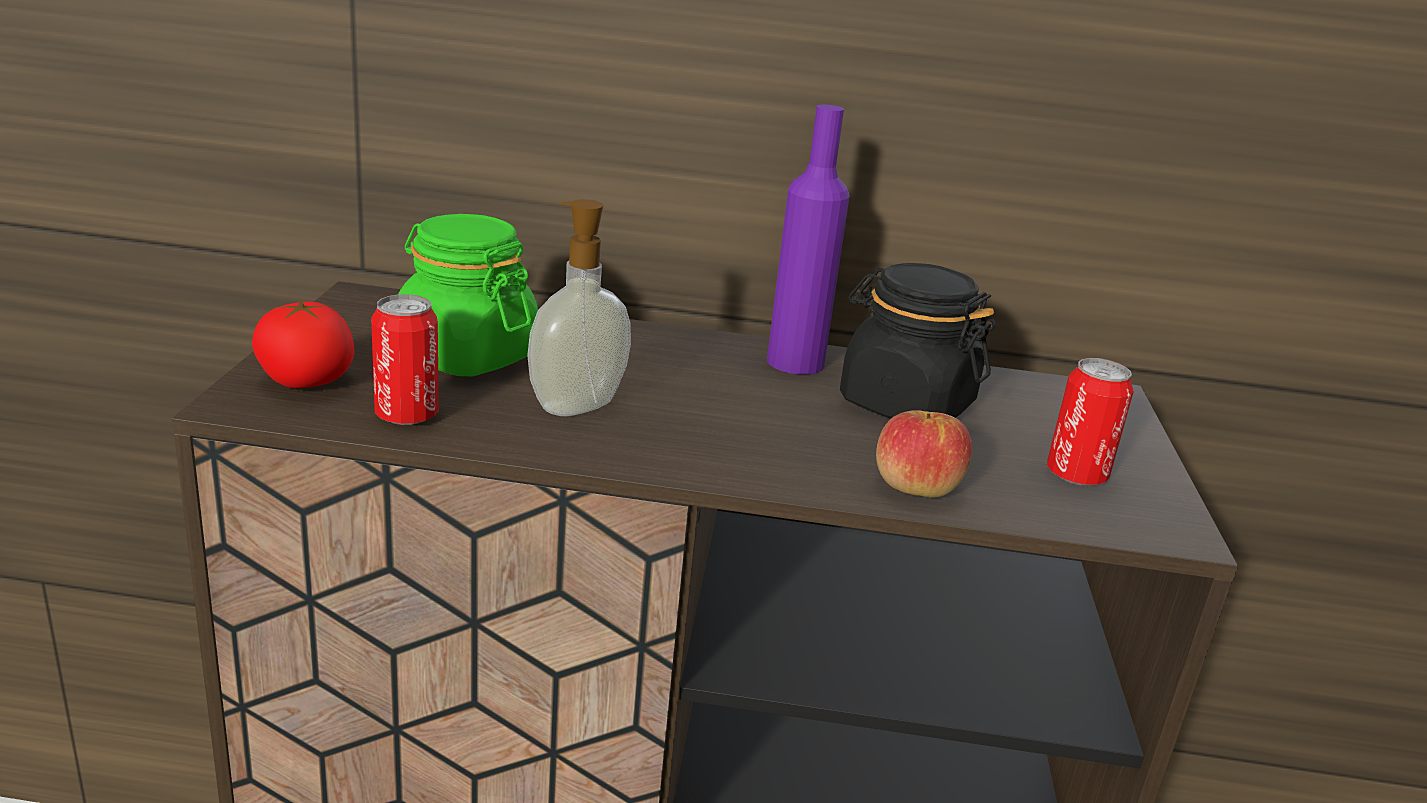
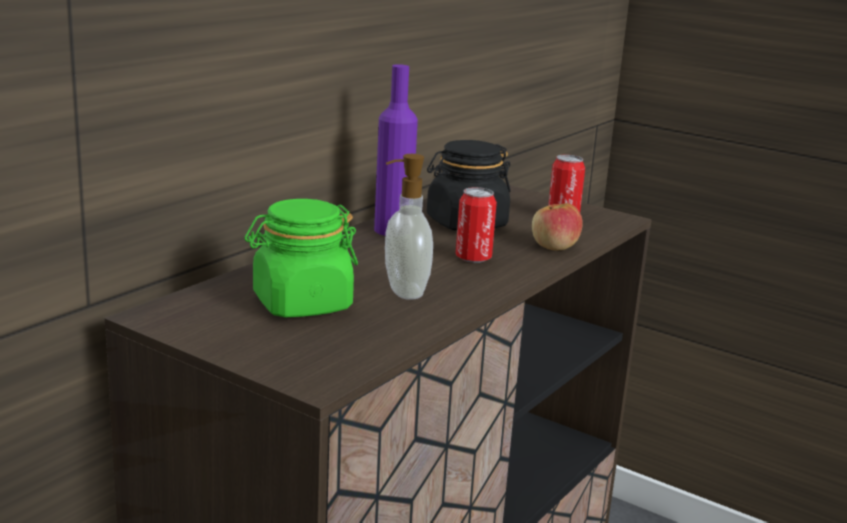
camera: 60 degrees left, 5 degrees down
tomato [252,299,354,388] -> none
can [371,294,439,425] -> can moved to [456,187,497,263]

